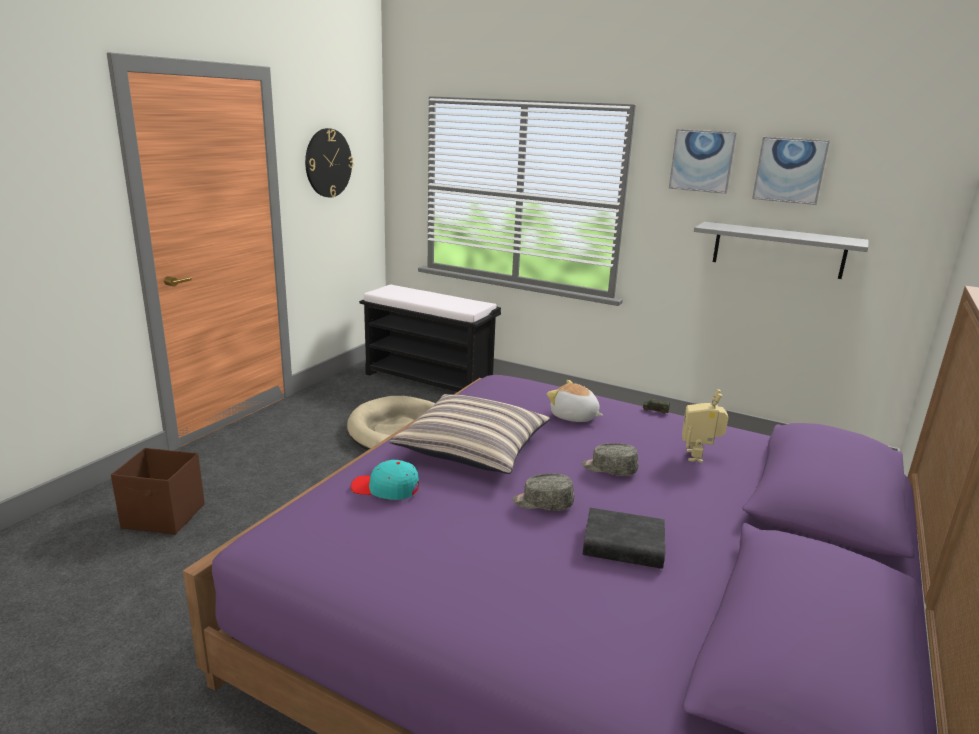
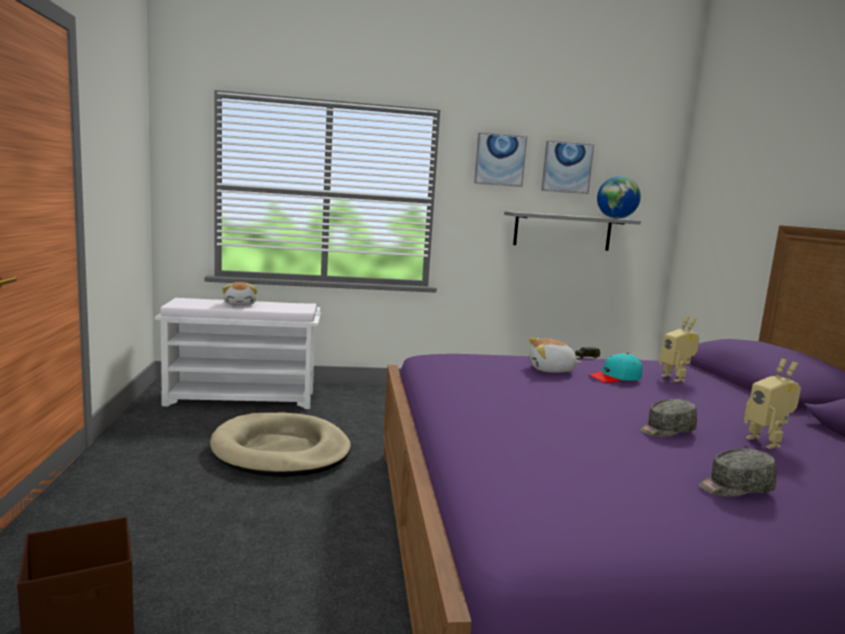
camera: 35 degrees left, 10 degrees down
wall clock [305,128,353,198] -> none
turquoise cap [351,460,419,500] -> turquoise cap moved to [589,353,642,383]
black bench [359,285,501,392] -> white bench [155,298,321,409]
pillow [389,394,550,474] -> none
grey cap [582,443,638,476] -> grey cap moved to [699,448,776,497]
black book [583,508,665,569] -> toy robot [744,358,801,449]
none -> plush toy [222,282,257,305]
none -> globe [597,176,641,219]

